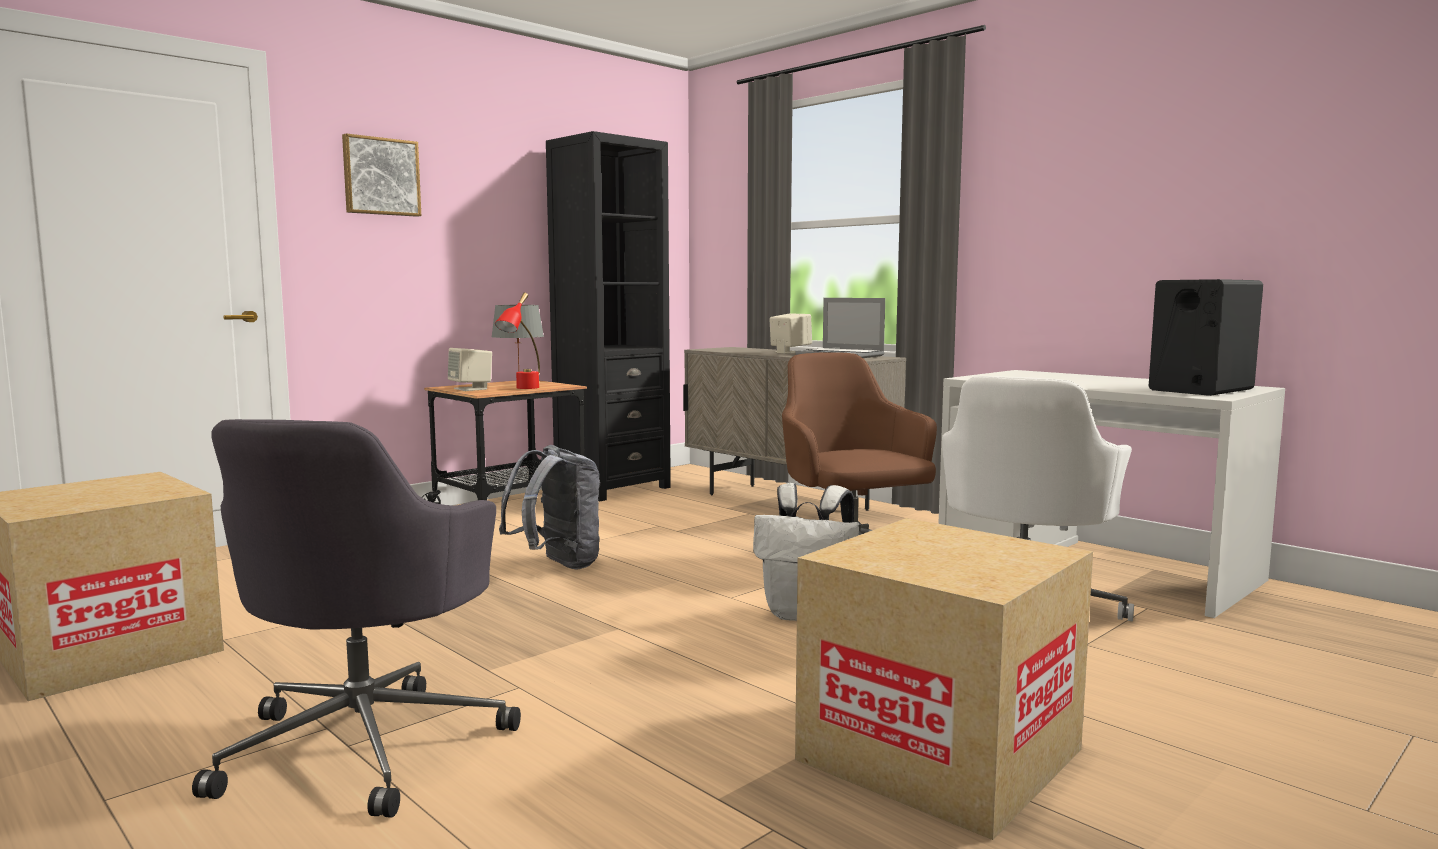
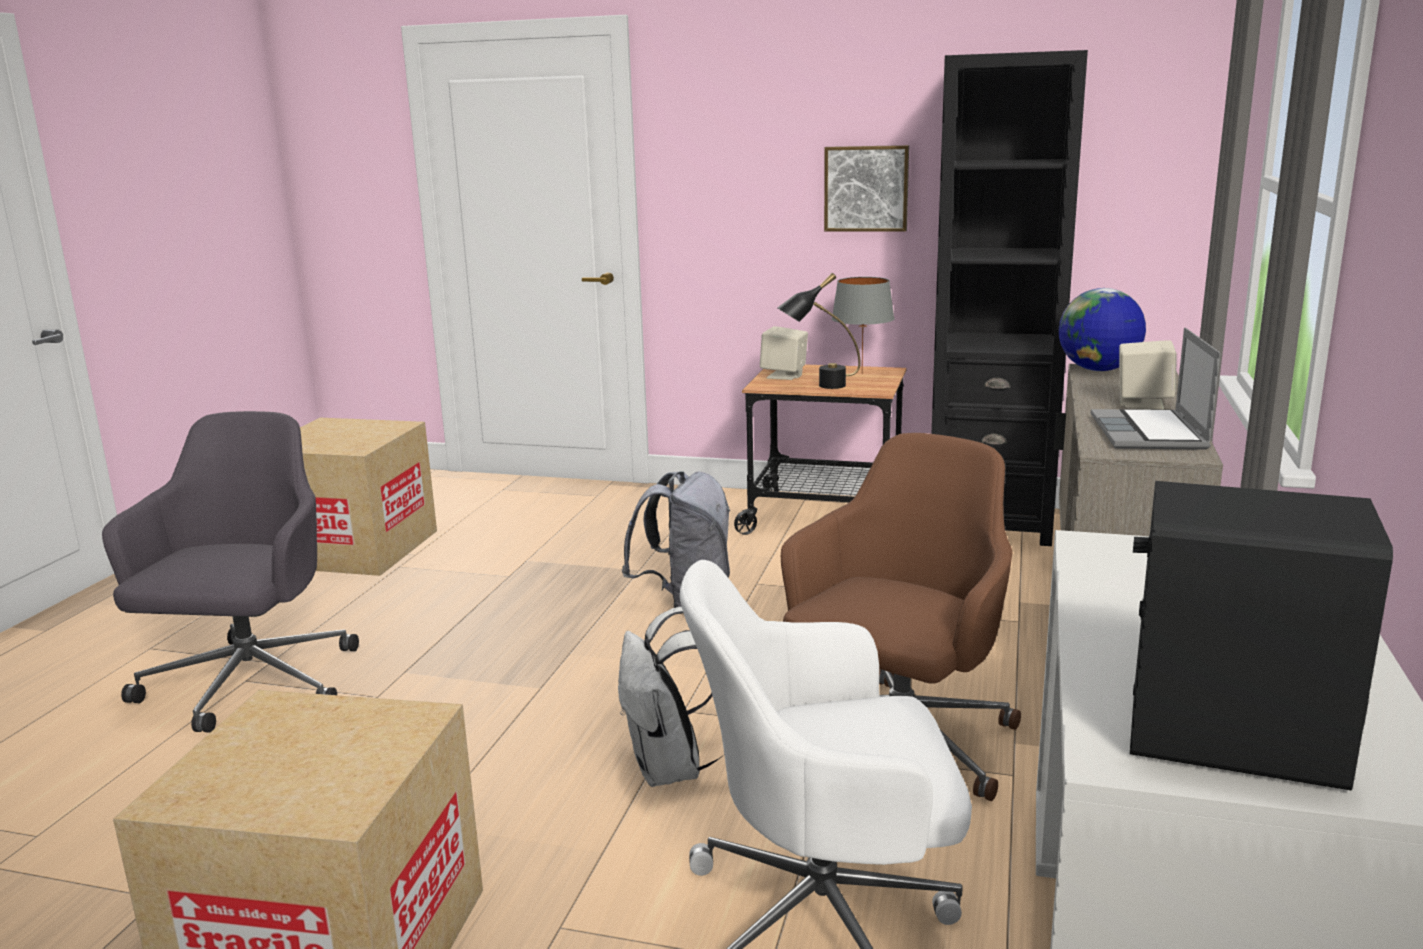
camera: 60 degrees right, 10 degrees up
grey office chair [192,419,521,818] -> grey office chair turned 120 degrees clockwise [102,411,359,732]
picture [342,133,421,217] -> picture moved to [824,145,909,232]
red table lamp [495,293,540,389] -> black table lamp [777,273,861,389]
none -> globe [1059,288,1146,371]

